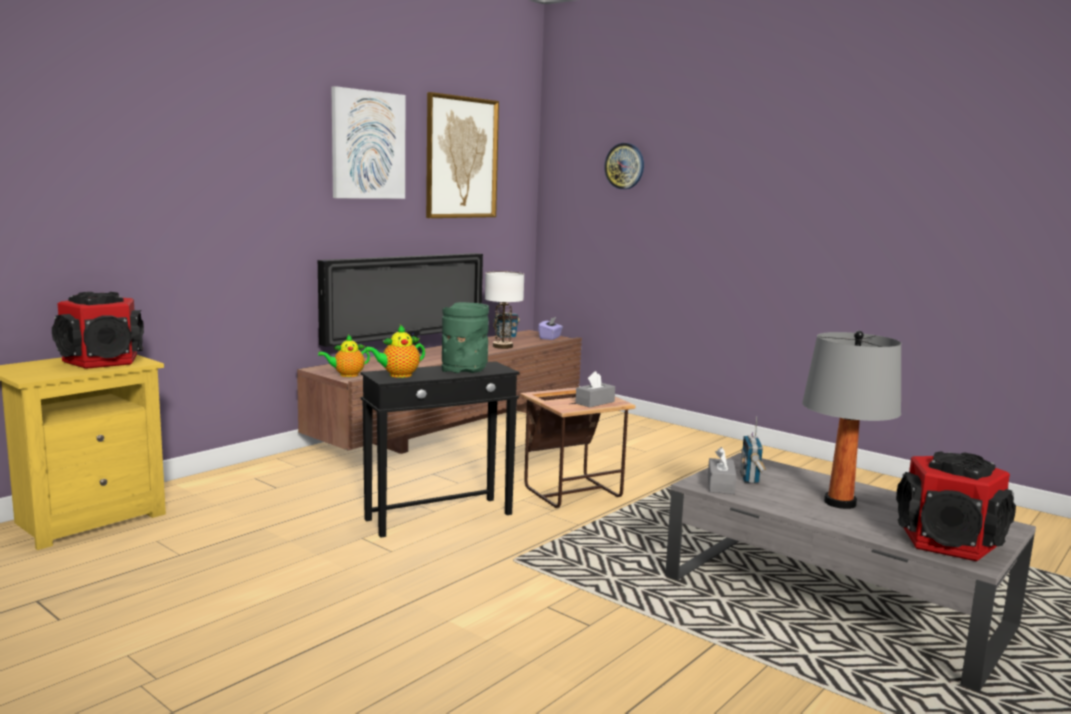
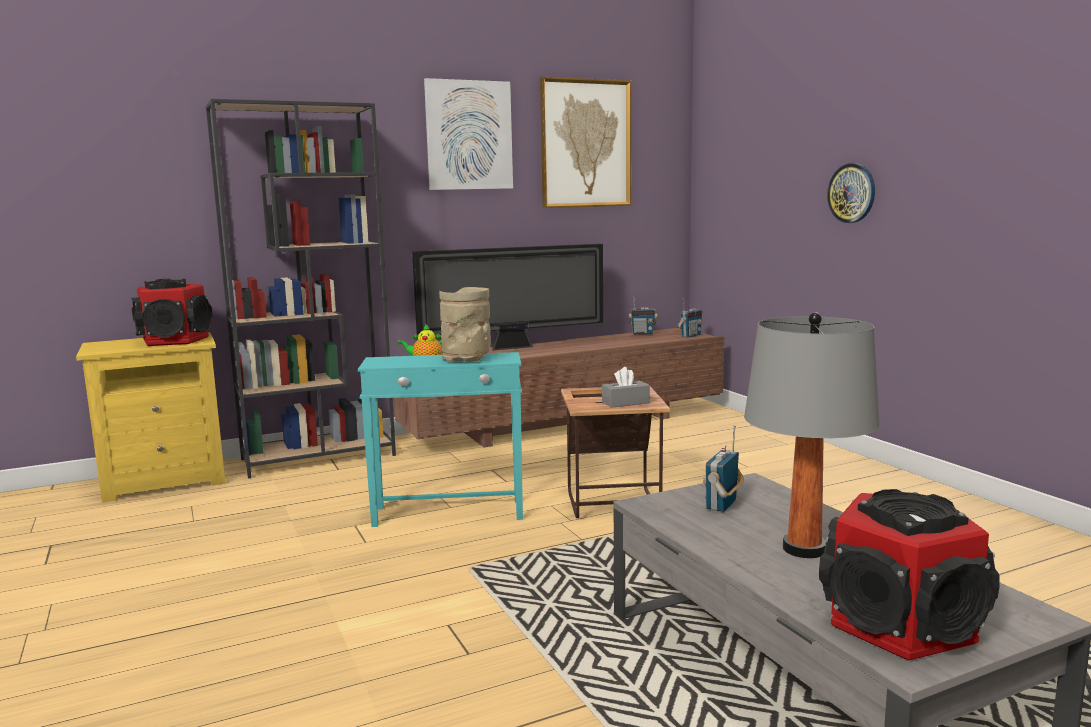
camera: 25 degrees right, 0 degrees up
black side table [360,361,520,538] -> turquoise side table [358,352,523,527]
teapot [364,325,425,378] -> none
green vase [442,302,489,373] -> beige vase [439,287,491,362]
table lamp [485,271,524,349] -> none
purple tissue box [538,317,563,340] -> radio [678,298,702,337]
wall clock [604,143,644,189] -> wall clock moved to [827,163,875,223]
grey tissue box [708,447,736,494] -> none
none -> bookcase [206,99,396,479]

